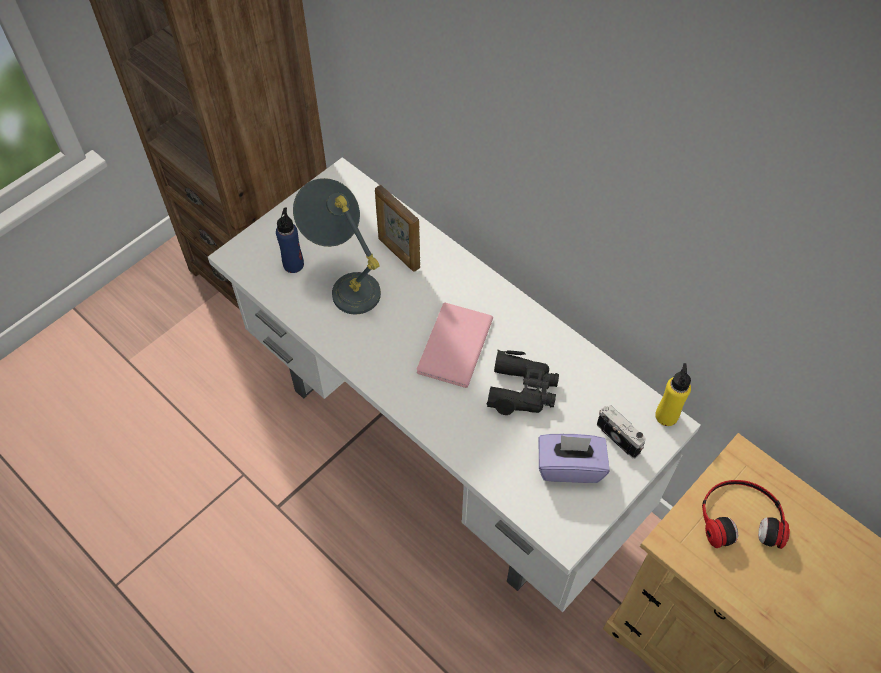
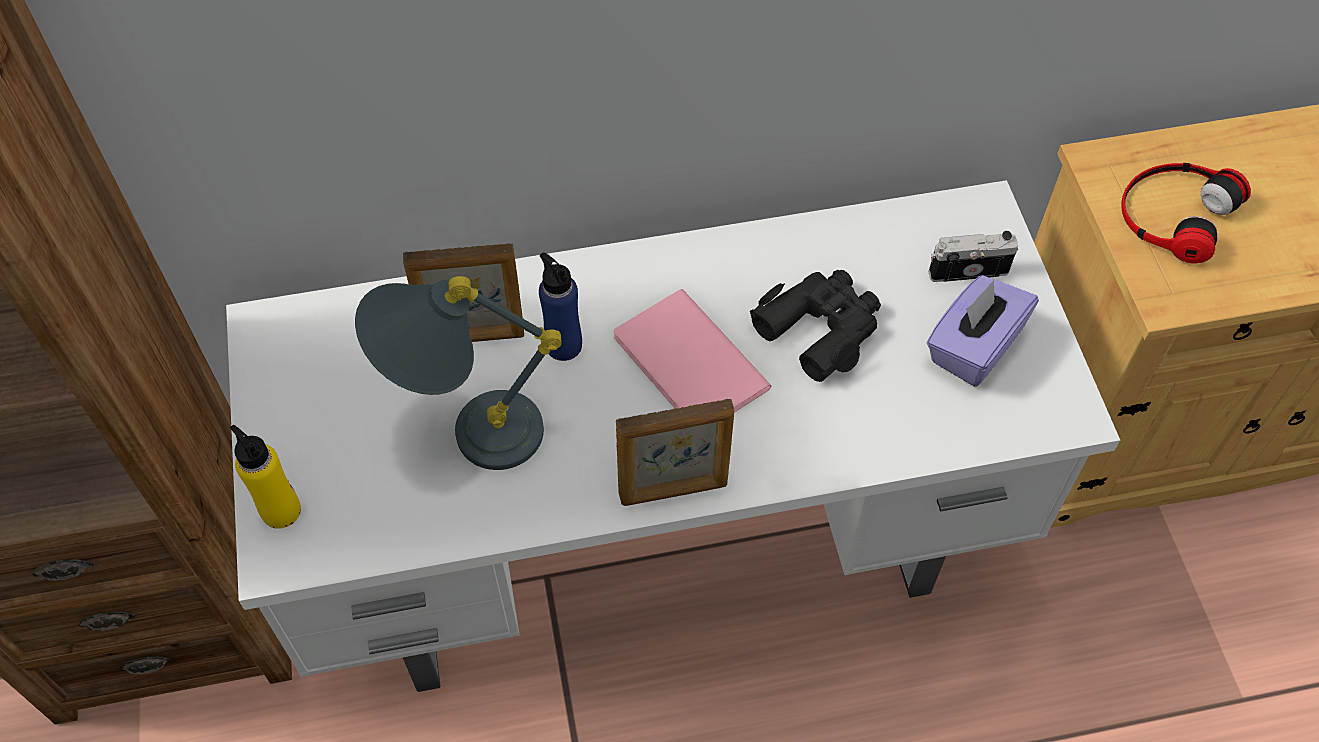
camera: 55 degrees left, 0 degrees up
blue bottle [276,208,304,273] -> blue bottle moved to [539,252,582,361]
yellow bottle [655,363,691,426] -> yellow bottle moved to [230,425,301,529]
none -> picture frame [616,399,734,506]

